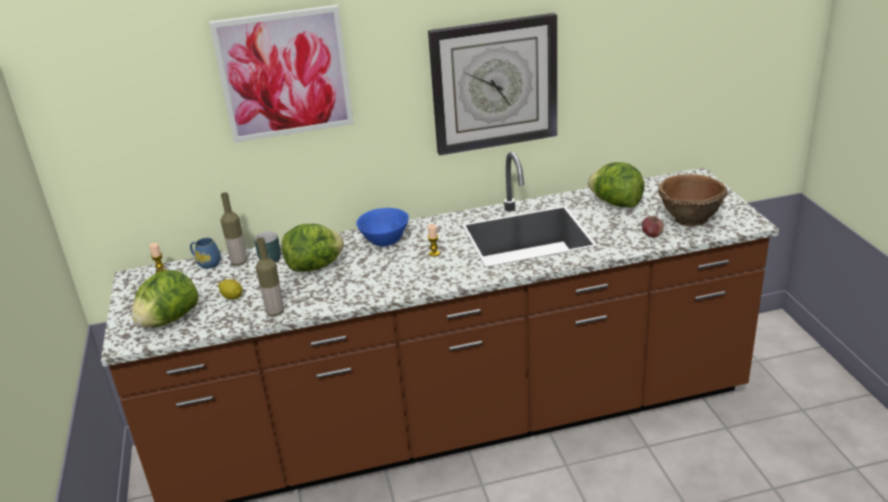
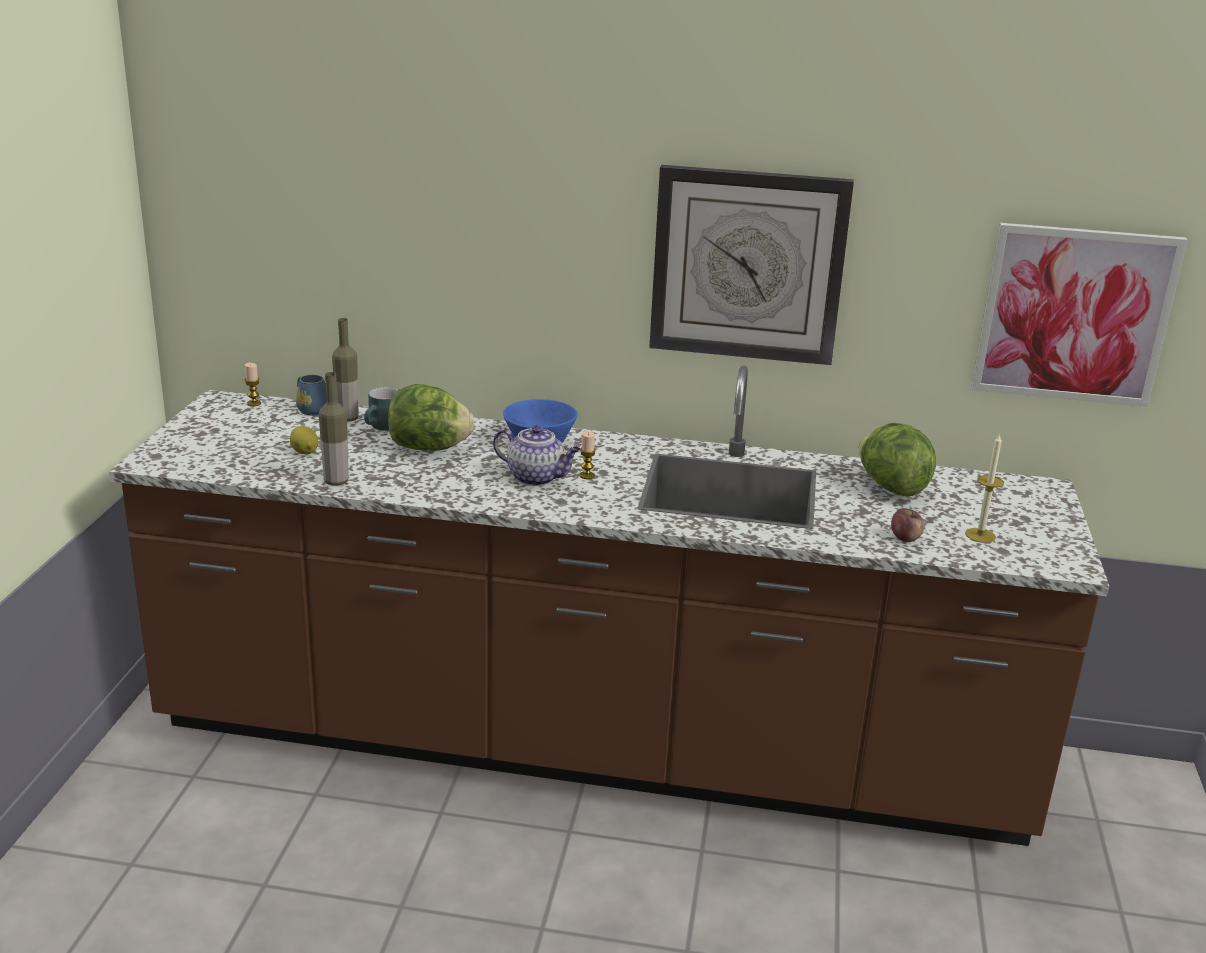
camera: 20 degrees right, 5 degrees down
lettuce [131,270,198,327] -> none
picture [209,5,354,143] -> picture moved to [971,223,1187,407]
brown bowl [658,174,727,226] -> candle [965,433,1004,543]
none -> teapot [493,426,581,486]

